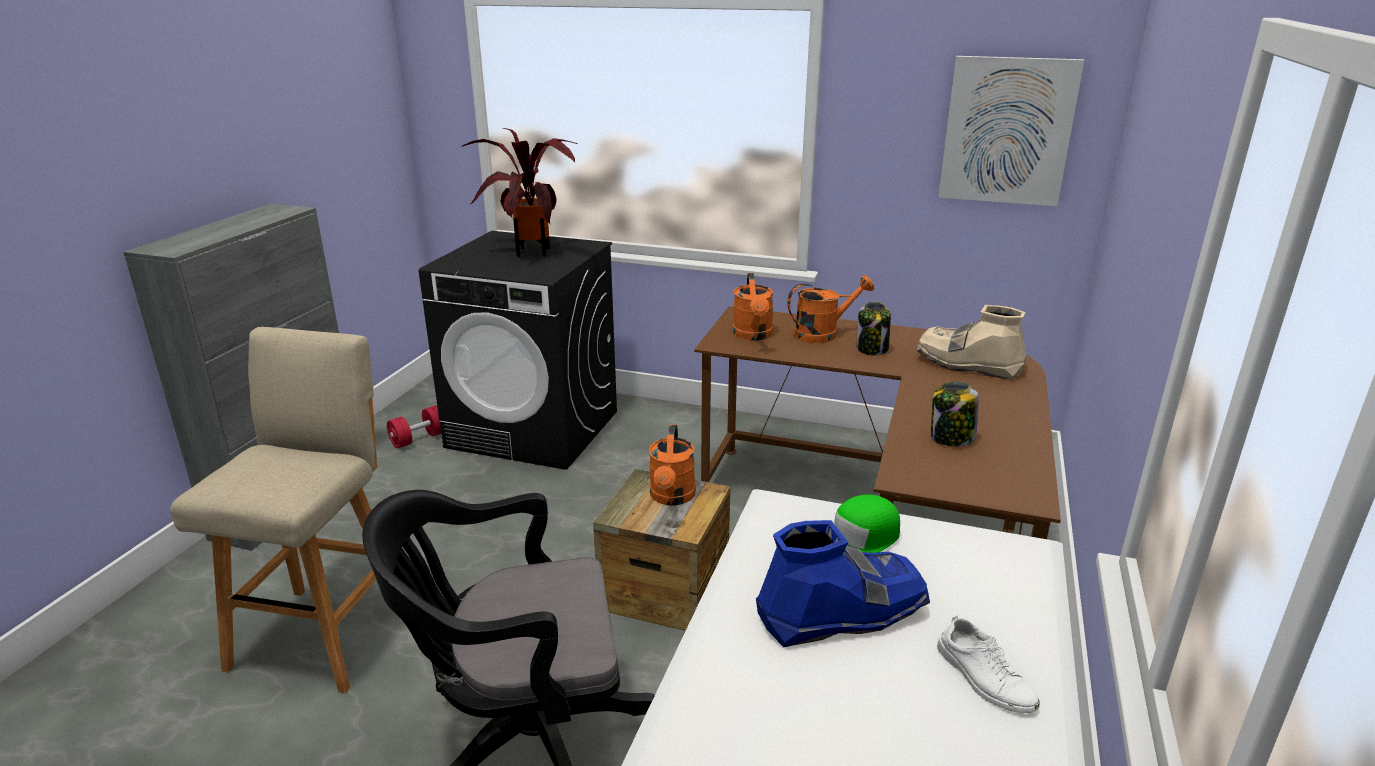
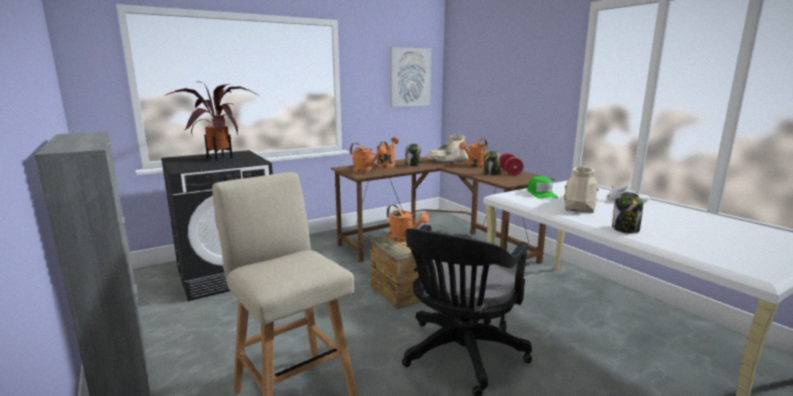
camera: 50 degrees left, 10 degrees down
red dumbbell [387,405,442,448] -> red dumbbell moved to [500,153,523,175]
blue boot [756,520,930,647] -> beige boot [563,167,598,213]
none -> orange watering can [459,139,487,167]
none -> jar [612,192,643,234]

